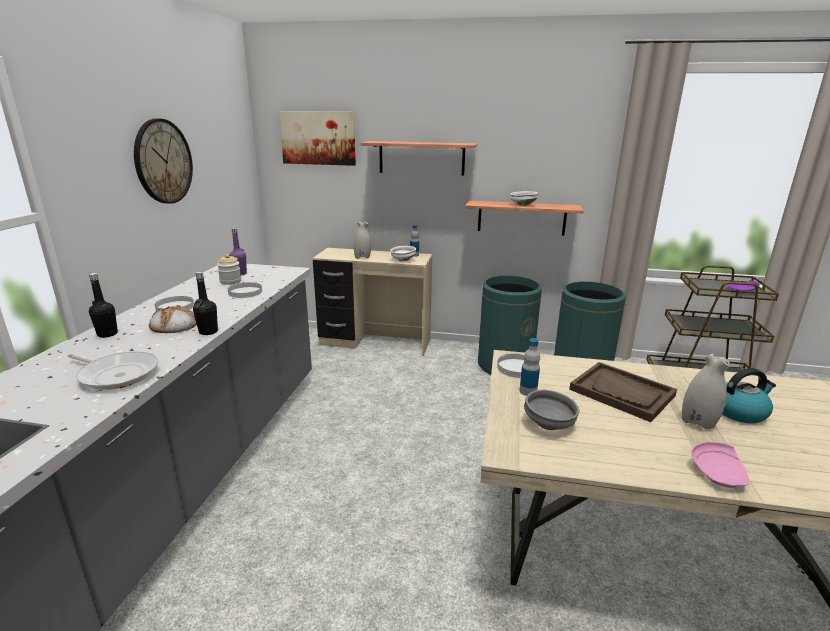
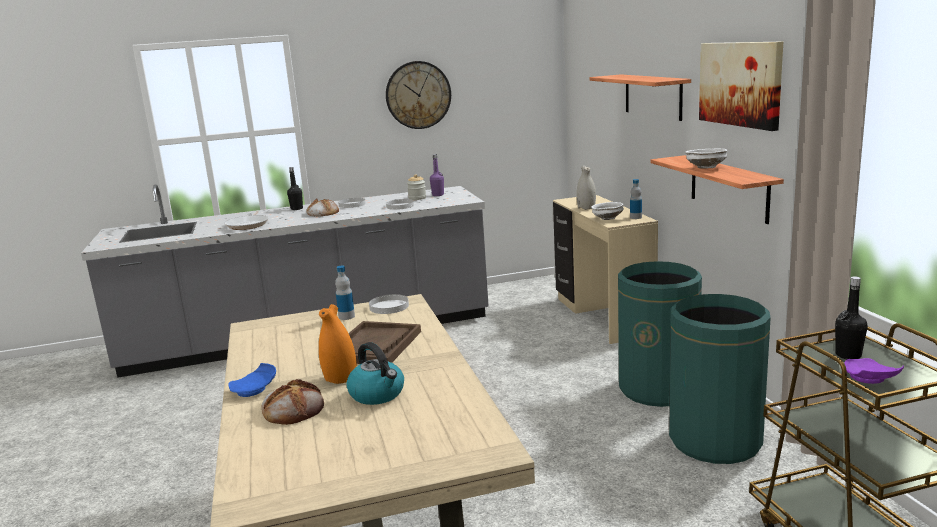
camera: 65 degrees right, 5 degrees down
black bottle [193,272,218,335] -> black bottle moved to [835,276,868,359]
picture [279,111,356,166] -> picture moved to [699,41,784,131]
grey bowl [524,390,579,430] -> none
white vase [682,354,730,430] -> orange vase [319,304,357,384]
pink plate [691,442,749,488] -> blue plate [228,363,276,397]
none -> bread [262,379,324,425]

